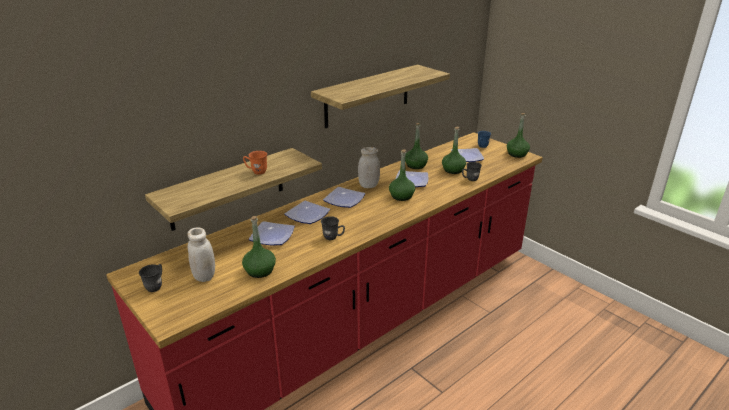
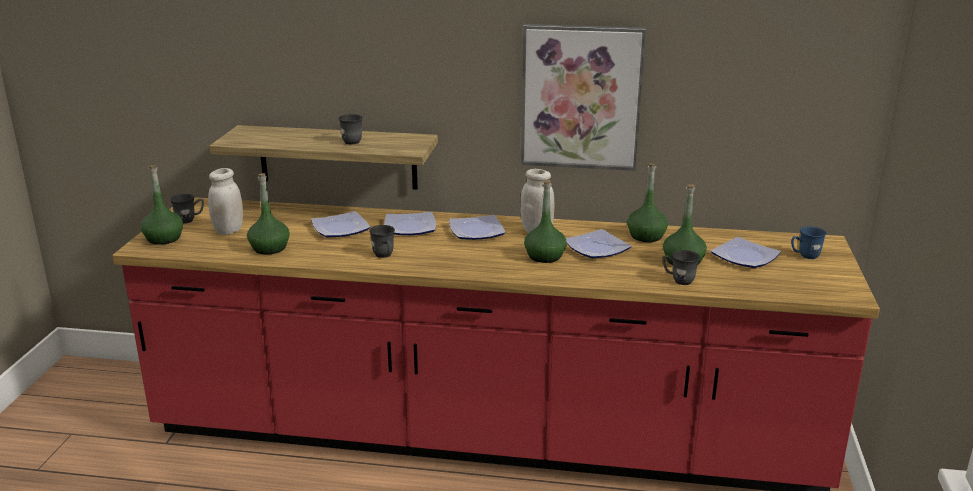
camera: 50 degrees right, 5 degrees down
orange mug [243,151,267,175] -> grey mug [339,114,363,145]
shelf [311,65,450,128] -> picture [521,24,645,171]
green bottle [507,113,530,158] -> green bottle moved to [140,165,183,245]

